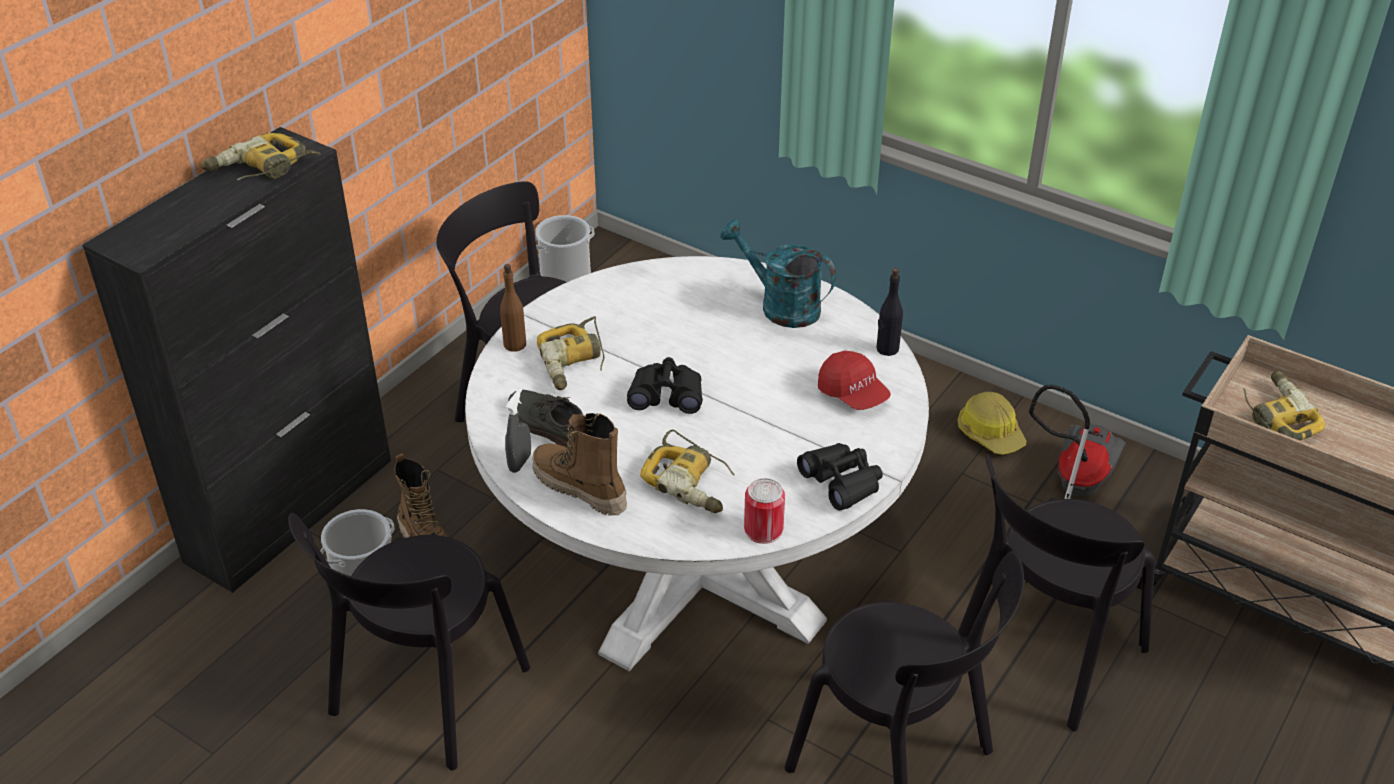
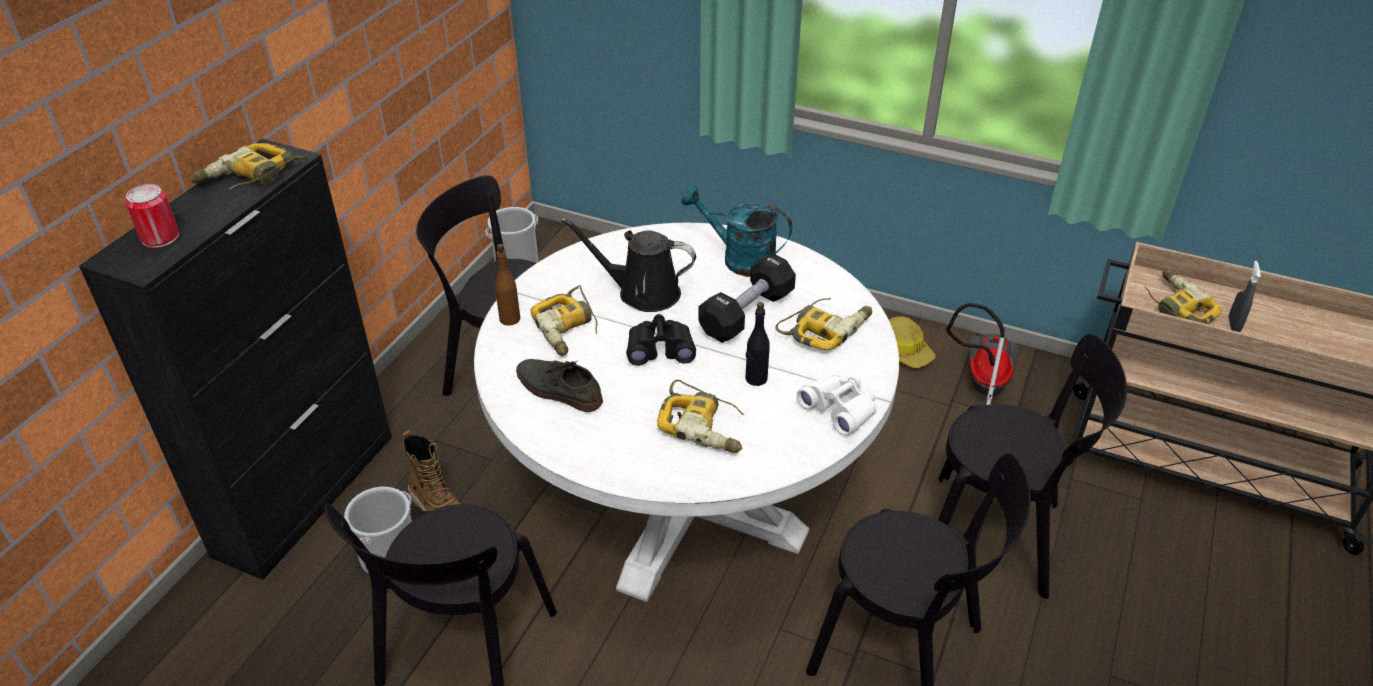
camera: 10 degrees left, 0 degrees up
grey spray bottle [505,388,531,473] -> grey spray bottle moved to [1228,261,1261,332]
boot [532,413,627,515] -> none
can [744,478,785,544] -> can moved to [125,184,179,248]
black binoculars [797,443,883,511] -> white binoculars [797,374,876,436]
red cap [818,351,891,410] -> power drill [776,298,872,350]
black bottle [876,268,903,356] -> black bottle moved to [746,302,770,386]
black chair [958,453,1155,731] -> black chair turned 105 degrees counterclockwise [938,334,1127,599]
none -> black watering can [562,218,696,312]
none -> black dumbbell [698,253,796,343]

